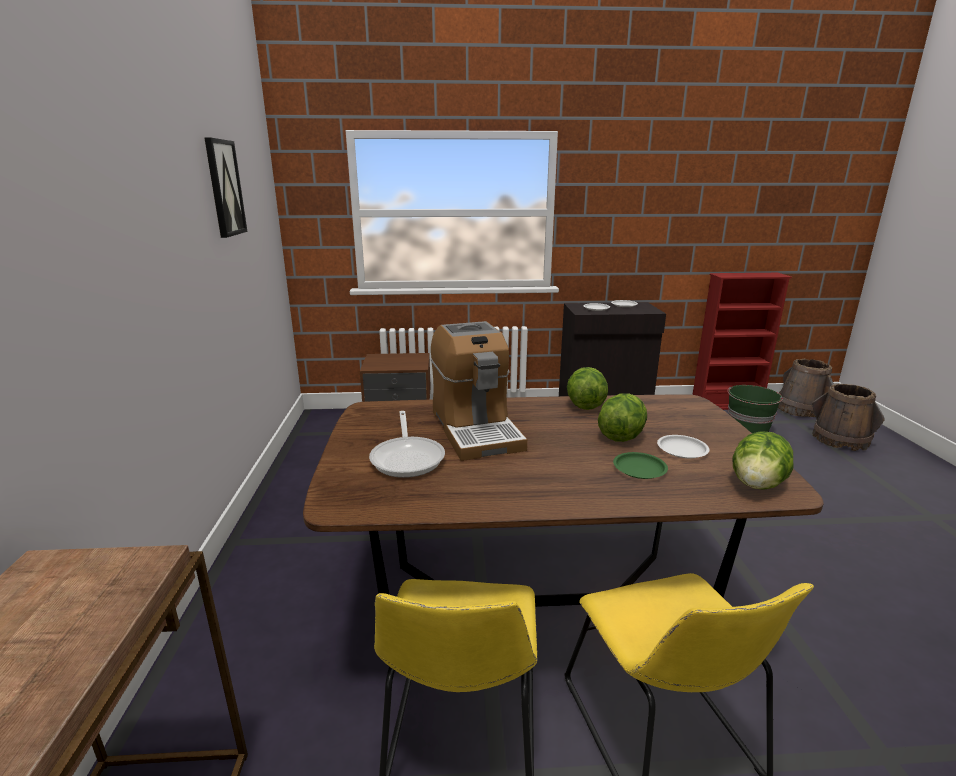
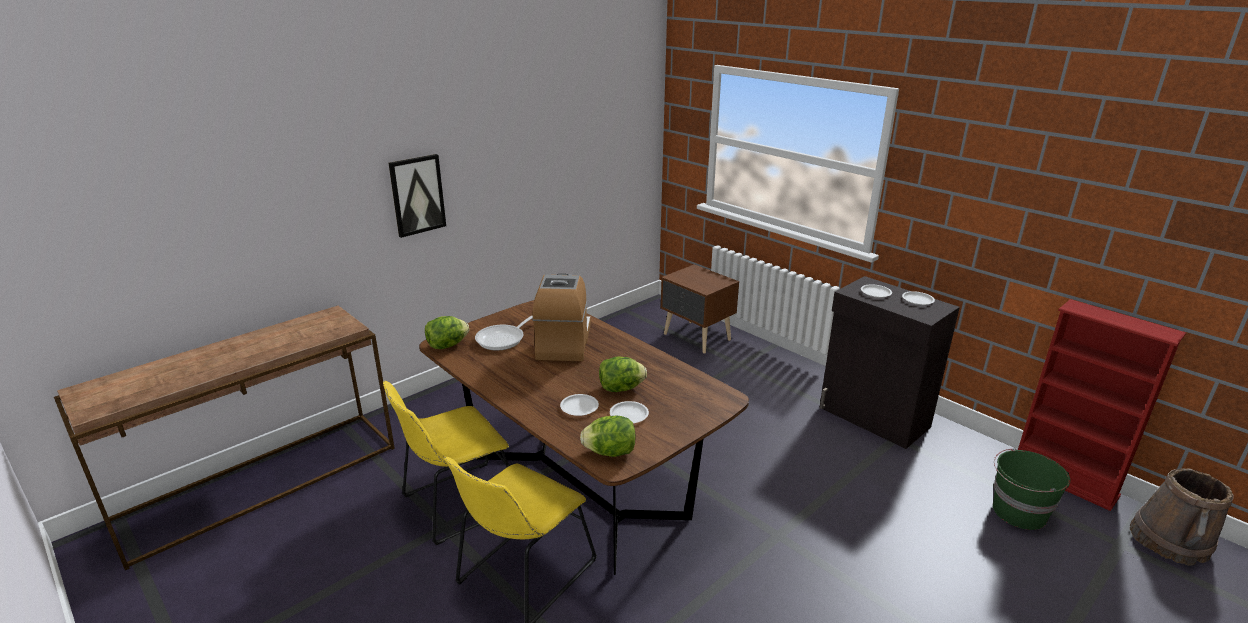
camera: 50 degrees right, 5 degrees up
picture [204,137,248,238] -> picture moved to [388,154,446,238]
coffee machine [431,321,527,461] -> coffee machine turned 150 degrees clockwise [532,274,591,361]
lettuce [567,367,608,410] -> lettuce moved to [425,316,469,349]
green plate [613,452,668,479] -> white plate [560,394,599,416]
brown bucket [812,384,885,451] -> none

